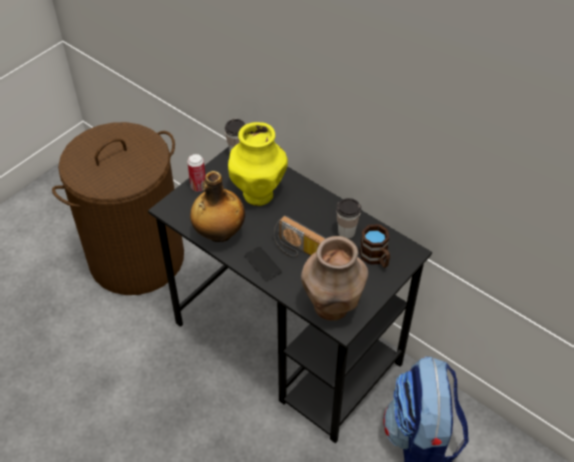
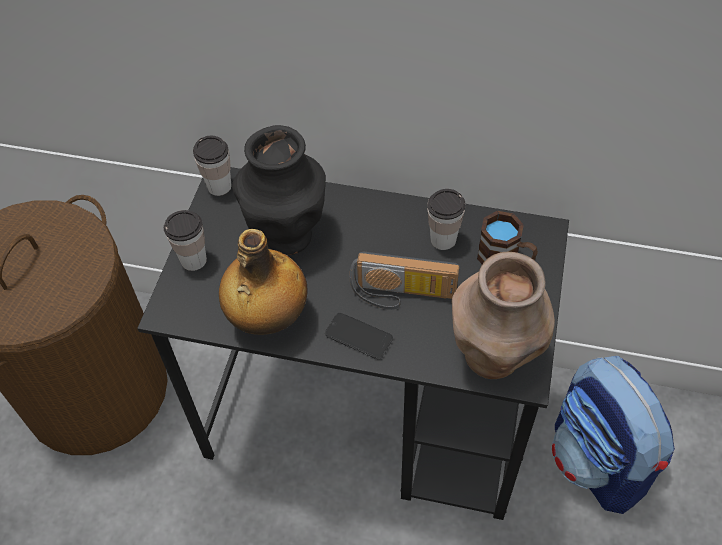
camera: 25 degrees left, 5 degrees up
can [187,154,205,192] -> cup [164,210,207,271]
yellow vase [228,122,288,206] -> black vase [232,125,326,255]

